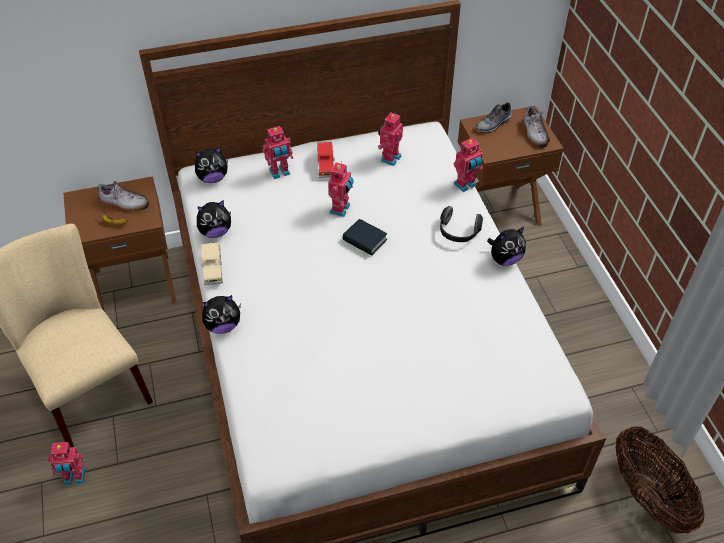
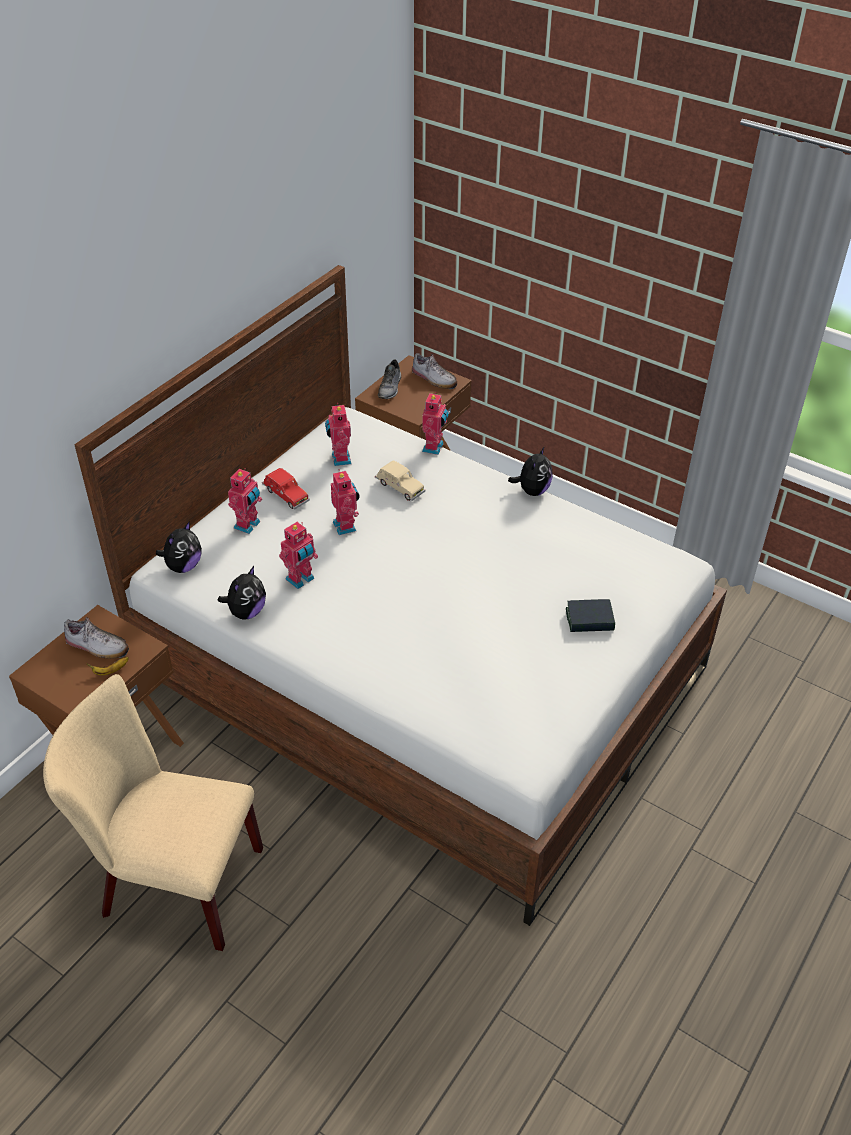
camera: 40 degrees left, 5 degrees down
toy robot [48,442,85,485] -> toy robot moved to [279,522,318,589]
shoe [98,181,149,211] -> shoe turned 45 degrees clockwise [64,617,129,659]
beige toy car [201,242,223,285] -> beige toy car moved to [375,461,425,501]
plush toy [202,295,241,334] -> none
book [343,219,387,256] -> book moved to [566,599,615,632]
headphones [440,206,483,242] -> none
basket [616,426,705,534] -> none

